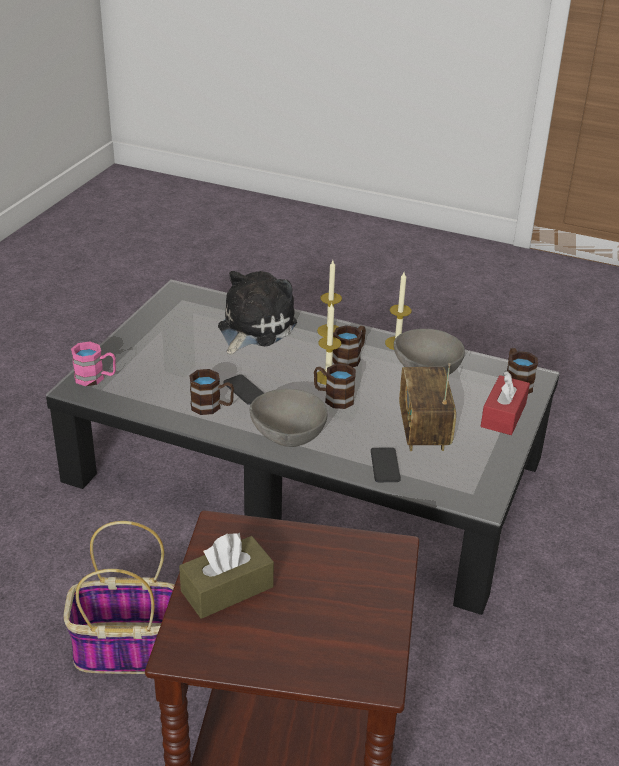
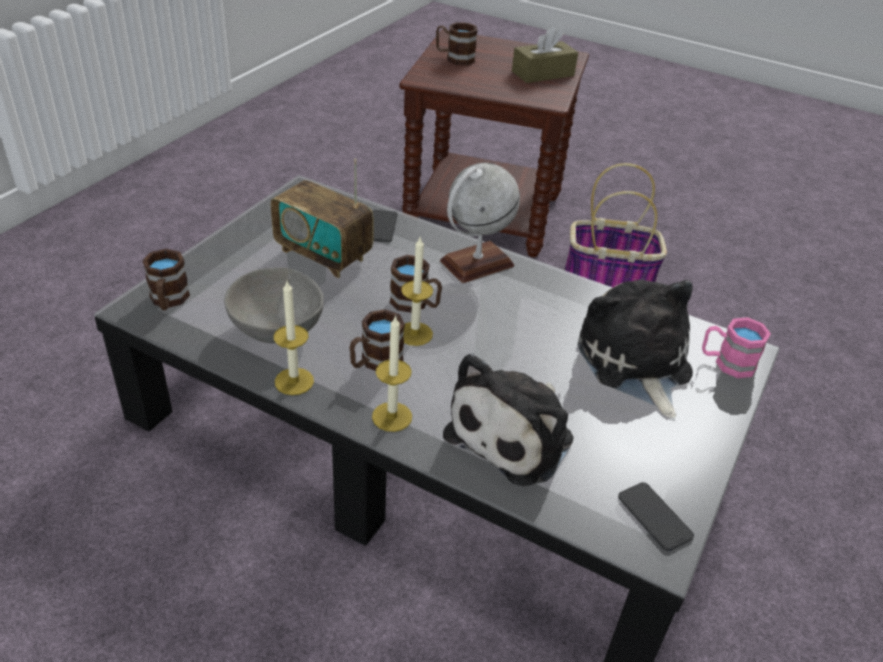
camera: 175 degrees left, 5 degrees up
brown mug [189,369,234,415] -> brown mug moved to [436,22,478,65]
phone [223,374,264,405] -> phone moved to [618,482,694,551]
grey bowl [249,389,327,447] -> globe [440,163,520,283]
radio [399,363,456,451] -> radio turned 120 degrees clockwise [271,158,374,278]
red tissue box [481,371,530,435] -> none
none -> plush toy [578,279,693,418]

